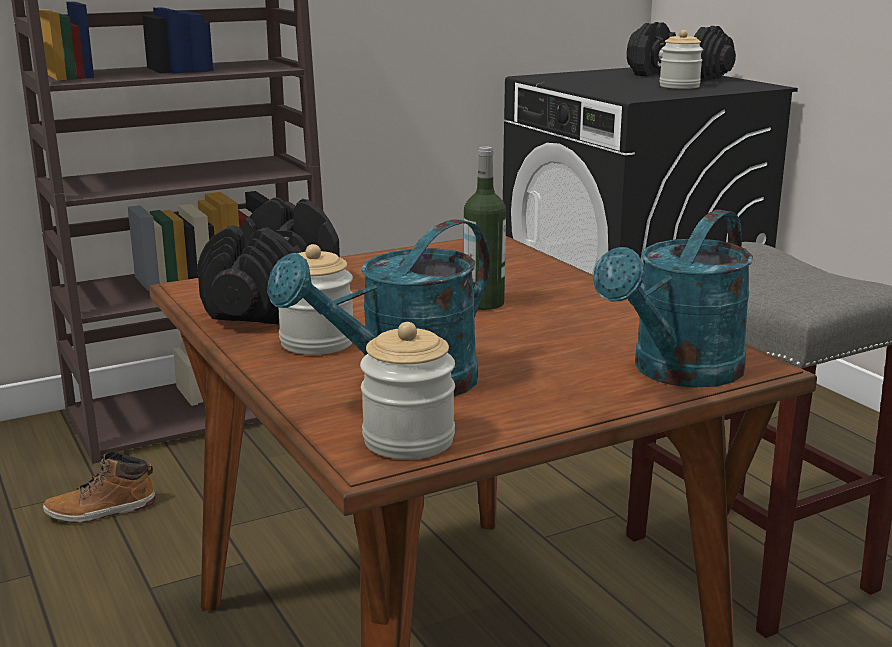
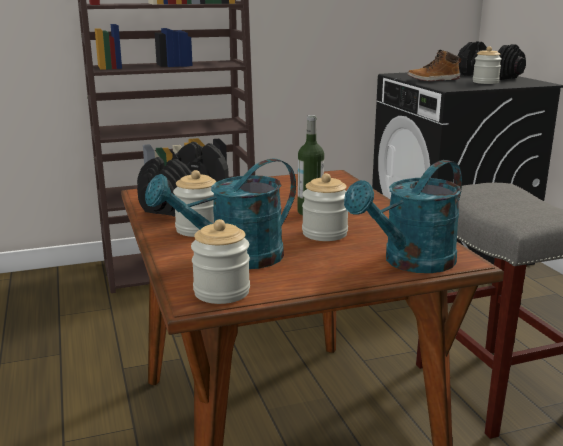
camera: 10 degrees right, 0 degrees up
boot [43,451,156,523] -> boot moved to [407,50,461,81]
none -> jar [302,173,348,241]

